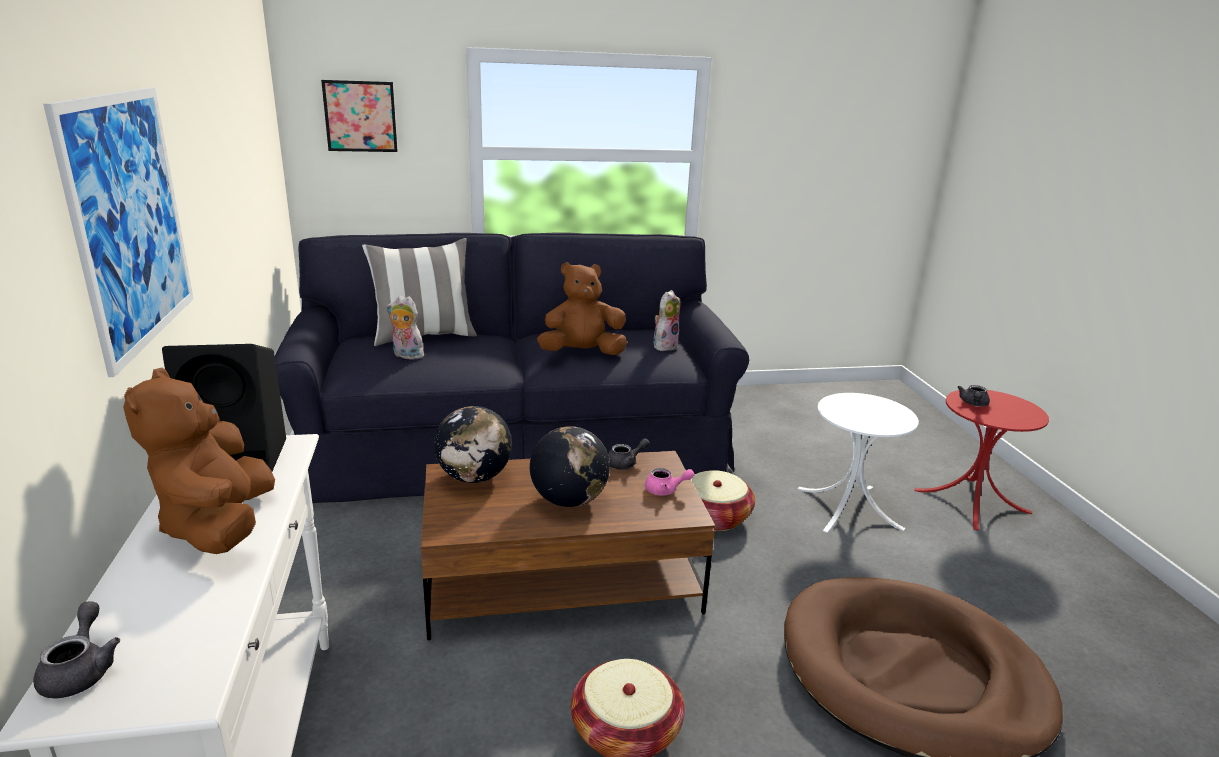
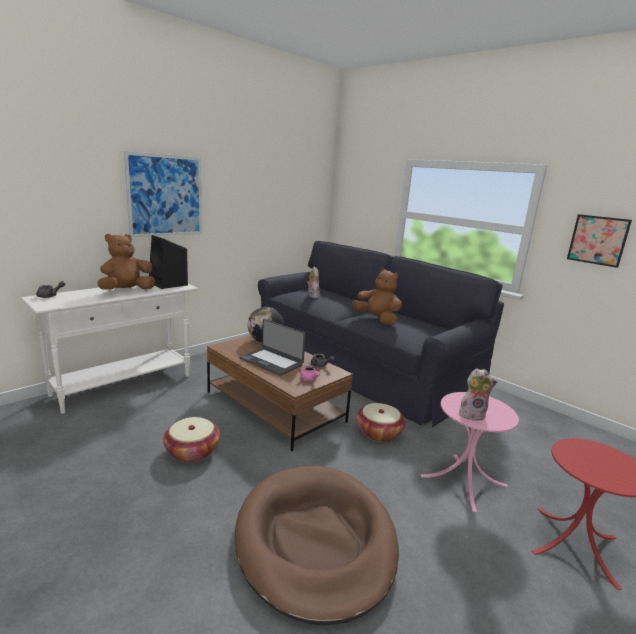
camera: 55 degrees right, 5 degrees down
picture [321,80,398,152] -> picture moved to [567,214,632,268]
pillow [362,238,477,346] -> none
globe [530,426,610,507] -> laptop [240,319,306,376]
plush toy [653,290,681,351] -> plush toy moved to [459,368,498,421]
white side table [797,393,919,533] -> pink side table [421,392,519,512]
grey teapot [957,385,990,406] -> none

